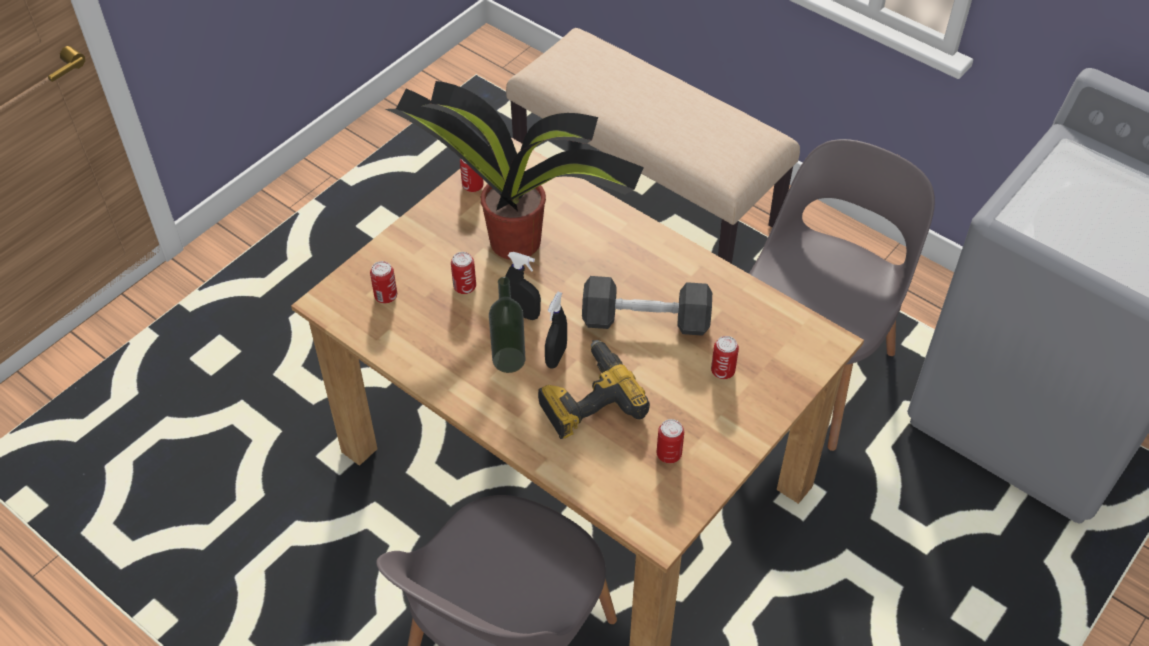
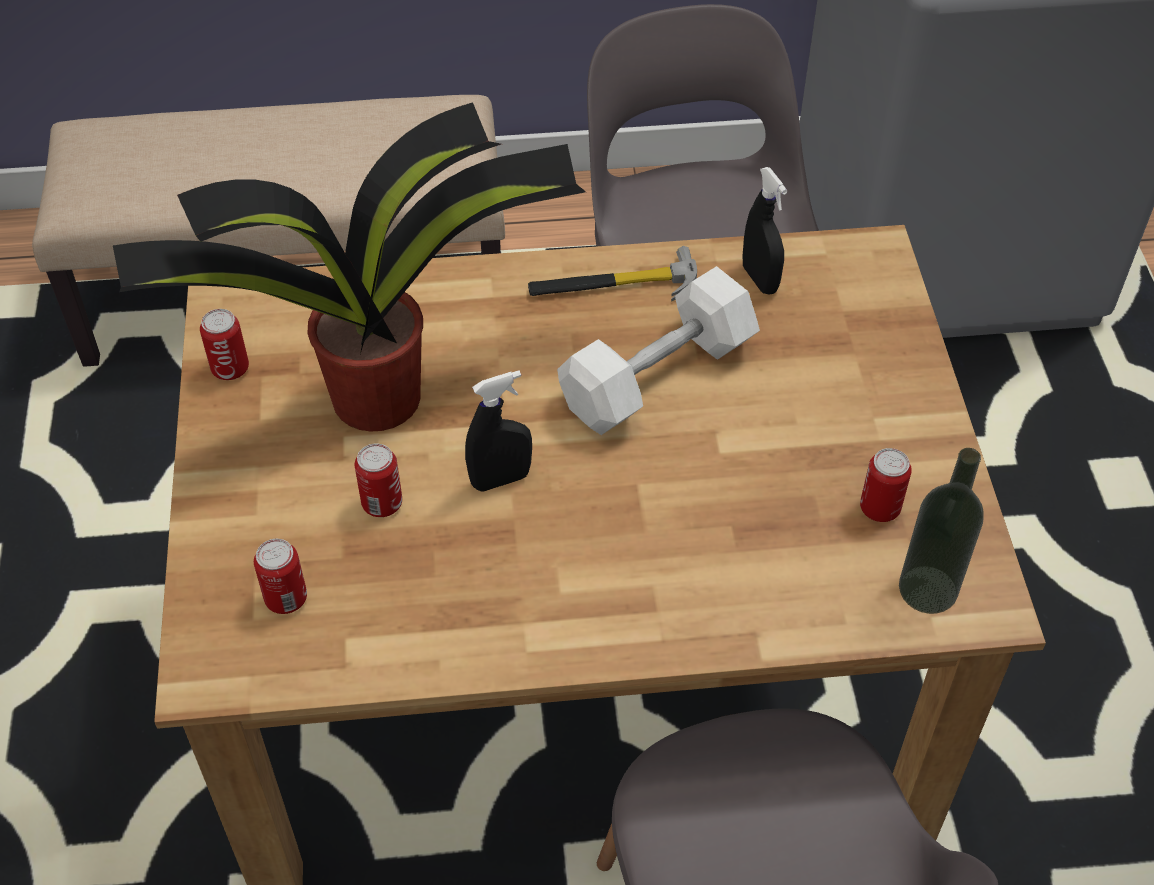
camera: 45 degrees left, 0 degrees up
bottle [489,277,525,373] -> bottle moved to [899,448,984,614]
power drill [538,340,650,439] -> none
black spray bottle [545,292,567,368] -> black spray bottle moved to [743,167,787,295]
black dumbbell [582,276,712,336] -> white dumbbell [557,266,760,435]
can [711,336,739,379] -> none
none -> hammer [528,246,697,302]

